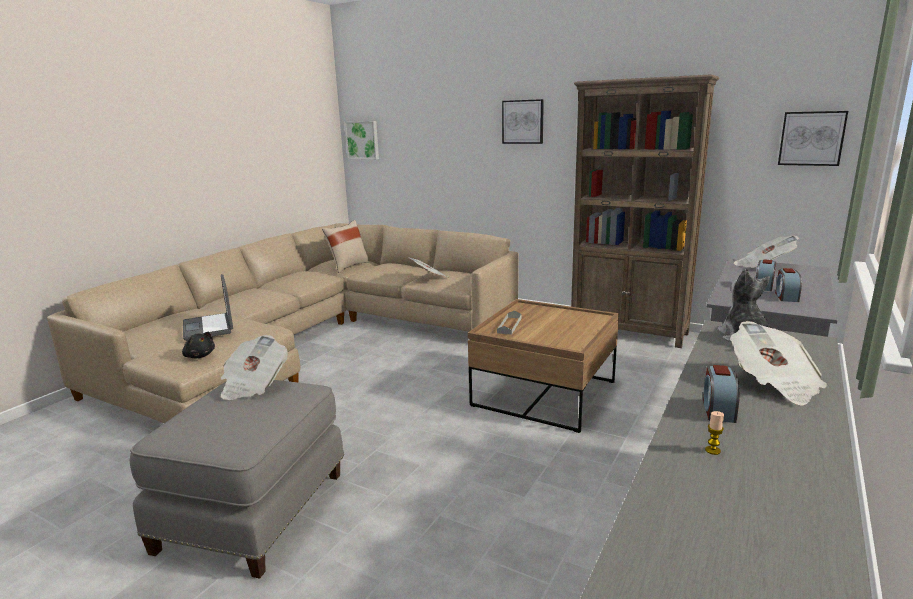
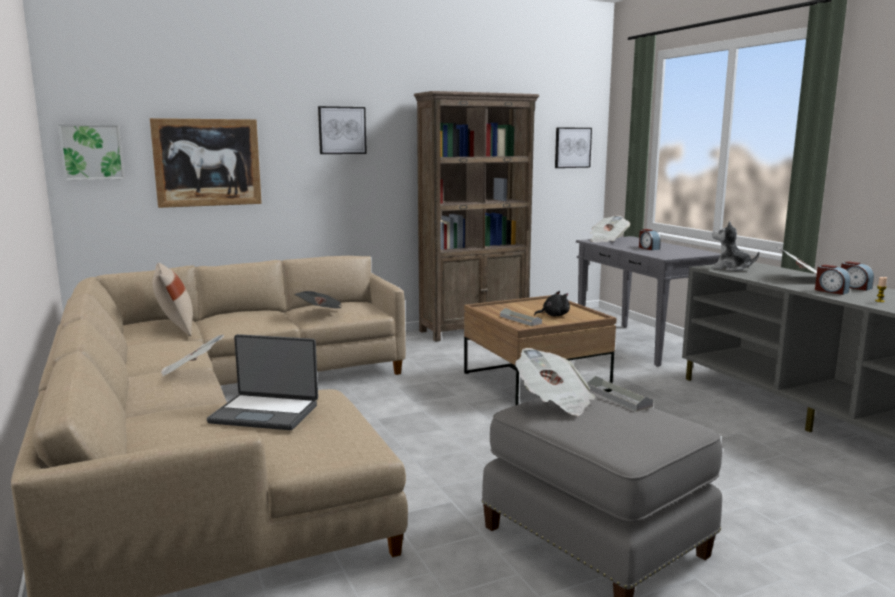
camera: 55 degrees left, 5 degrees down
black plush toy [182,332,215,358] -> black plush toy moved to [534,291,570,317]
alarm clock [775,268,802,302] -> alarm clock moved to [841,261,874,291]
none -> picture [150,118,262,208]
none -> newspaper [161,334,224,377]
none -> grey tray [587,376,654,411]

